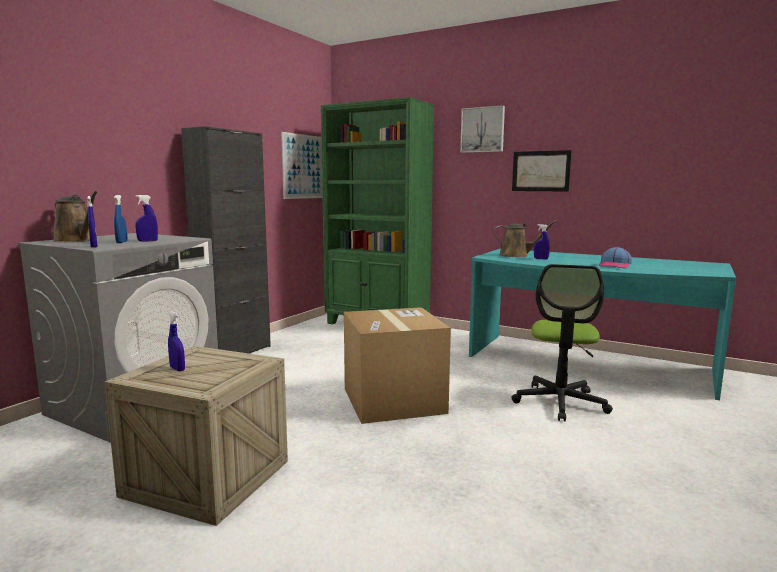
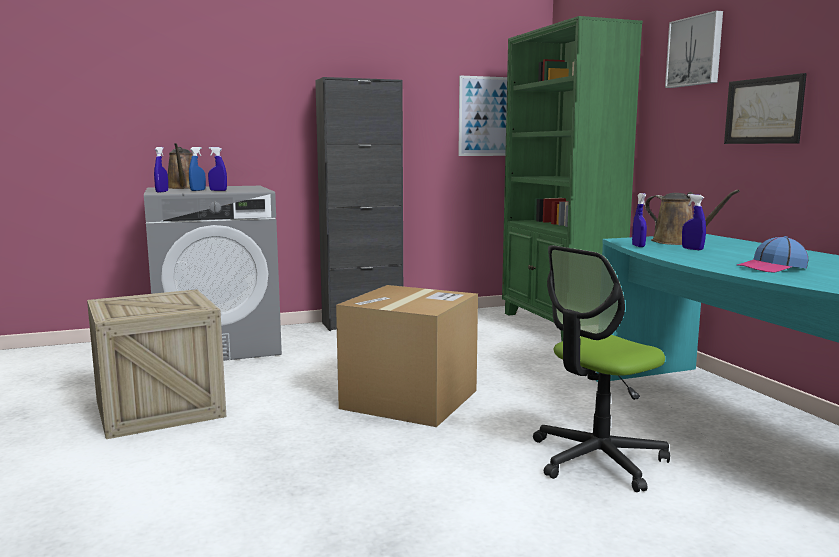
camera: 40 degrees right, 0 degrees up
blue spray bottle [168,312,185,371] -> blue spray bottle moved to [632,193,647,247]

